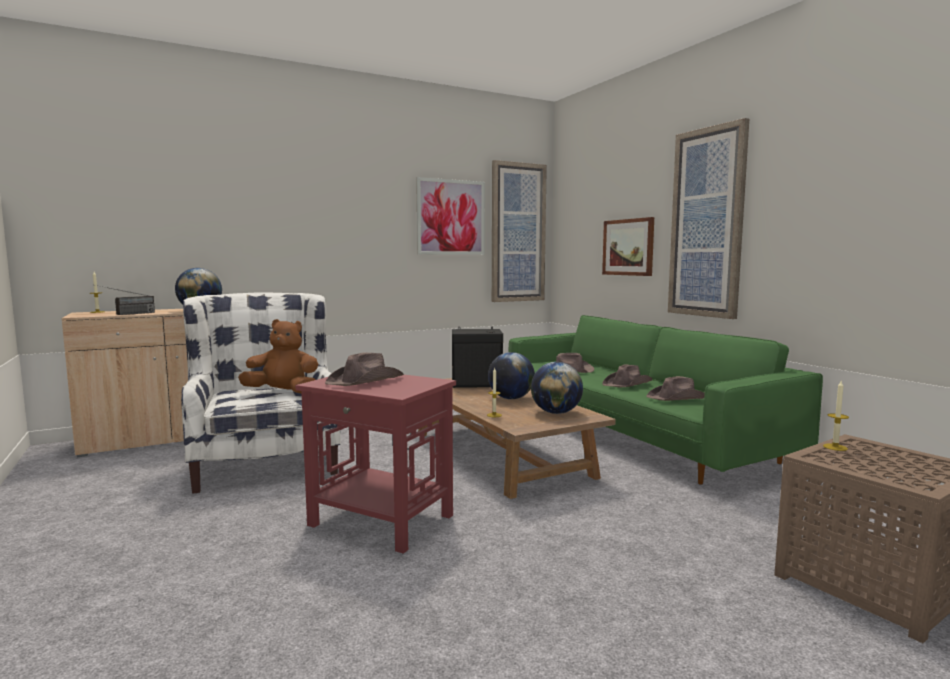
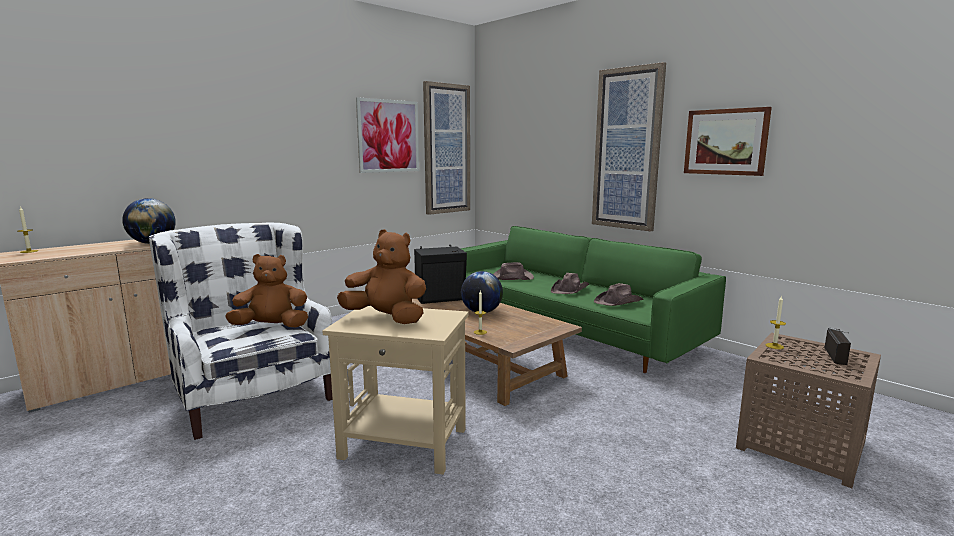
camera: 15 degrees left, 5 degrees up
radio [96,285,155,315] -> radio moved to [824,328,851,365]
red side table [296,375,456,554] -> beige side table [322,306,469,475]
brown hat [325,352,404,386] -> brown plush toy [337,229,426,324]
globe [531,362,583,414] -> none
picture [602,217,654,276] -> picture moved to [684,107,772,176]

